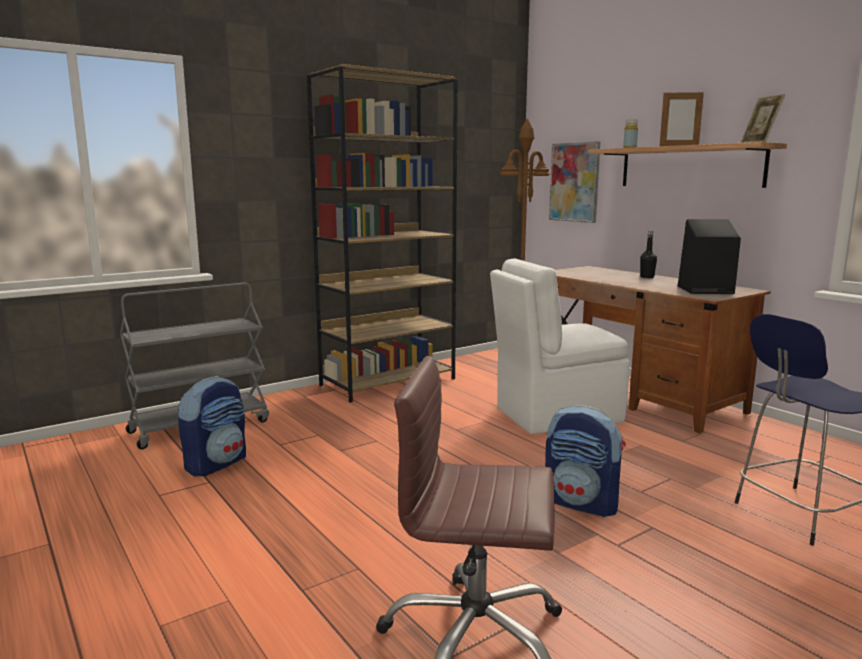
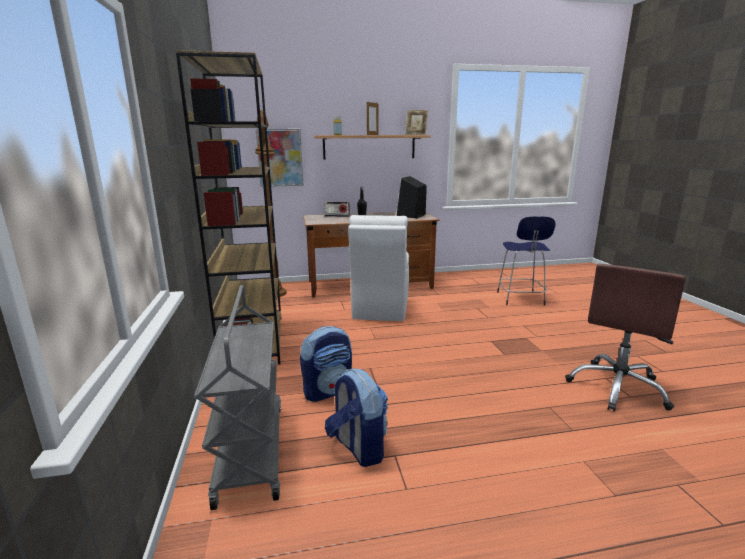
camera: 65 degrees left, 5 degrees up
backpack [545,405,626,517] -> backpack moved to [300,326,352,402]
none -> radio [324,202,350,217]

